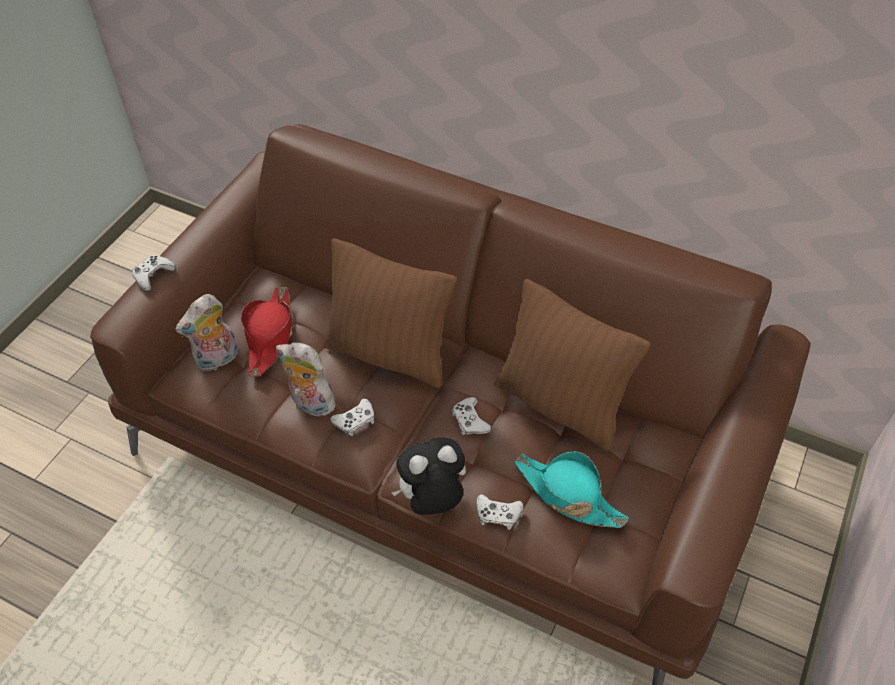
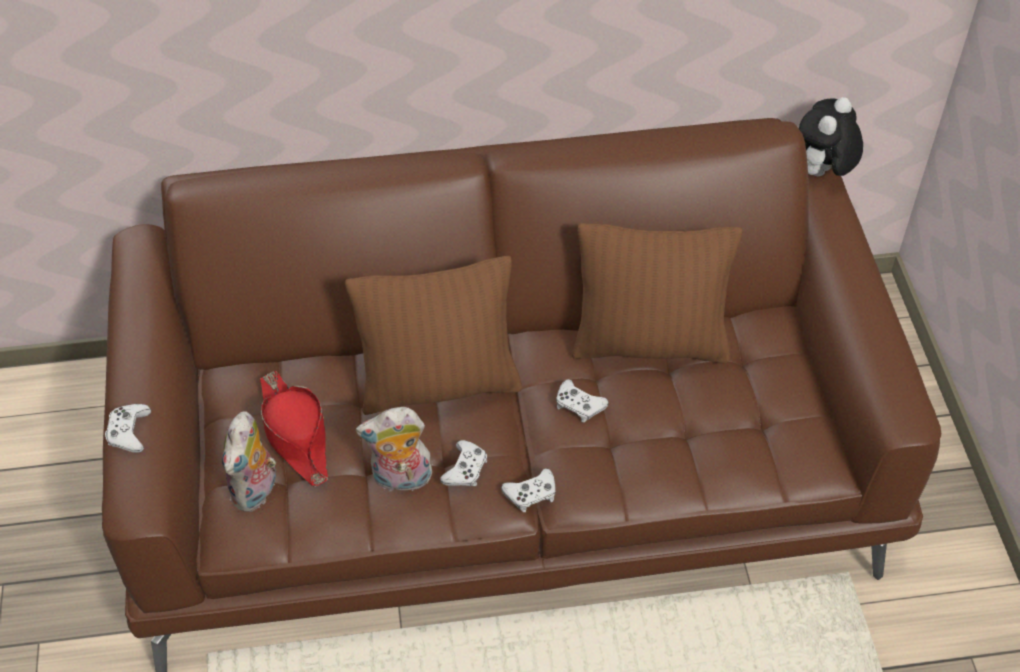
camera: 35 degrees left, 0 degrees up
plush toy [392,437,466,515] -> plush toy moved to [799,97,863,176]
white game controller [476,494,524,530] -> white game controller moved to [501,468,556,512]
turquoise hat [514,451,629,528] -> none

